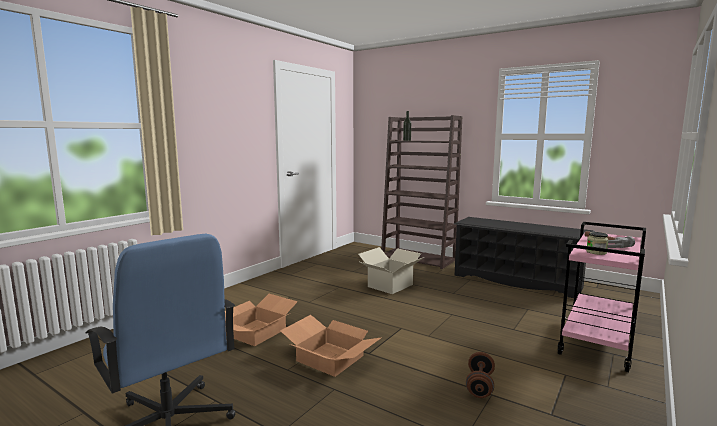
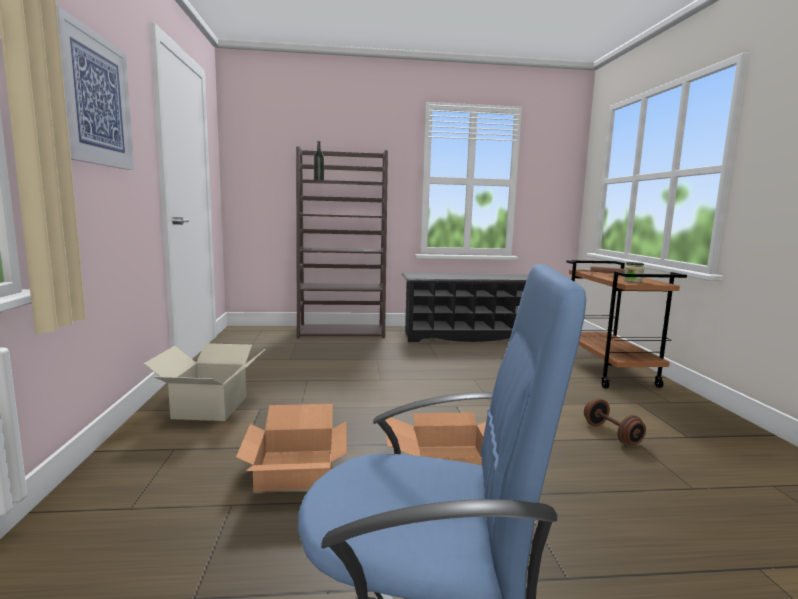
camera: 40 degrees left, 0 degrees up
cardboard box [358,247,424,294] -> cardboard box moved to [143,343,265,421]
pink cart [558,222,646,372] -> brown cart [566,260,687,388]
none -> picture [56,6,134,170]

